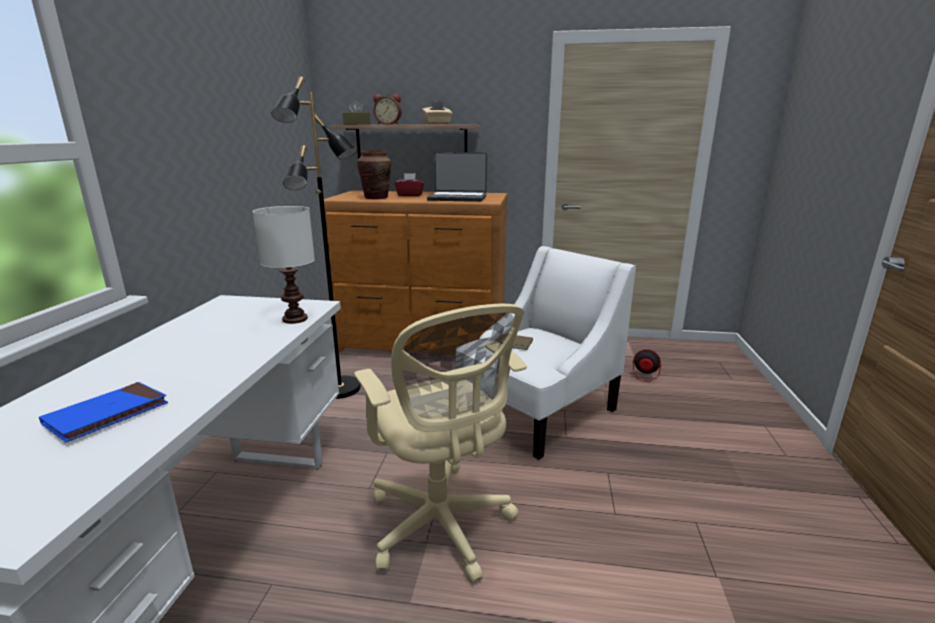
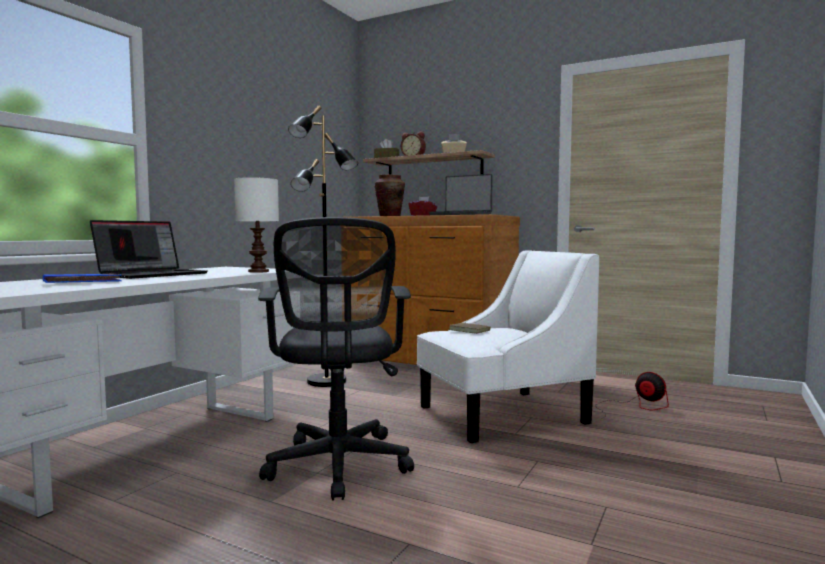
camera: 20 degrees right, 15 degrees down
beige office chair [354,304,527,584] -> black office chair [258,217,414,500]
none -> laptop [90,220,208,279]

